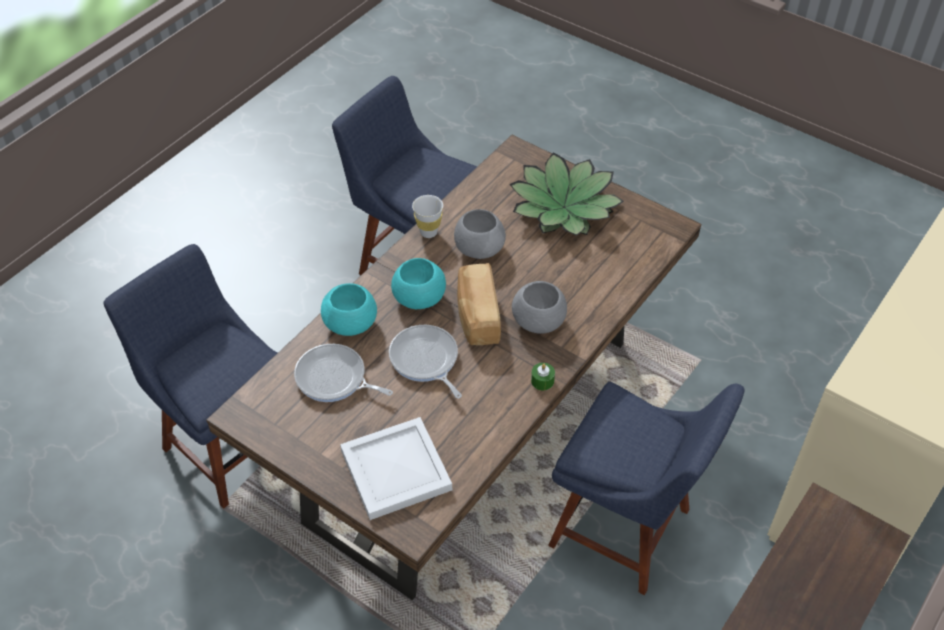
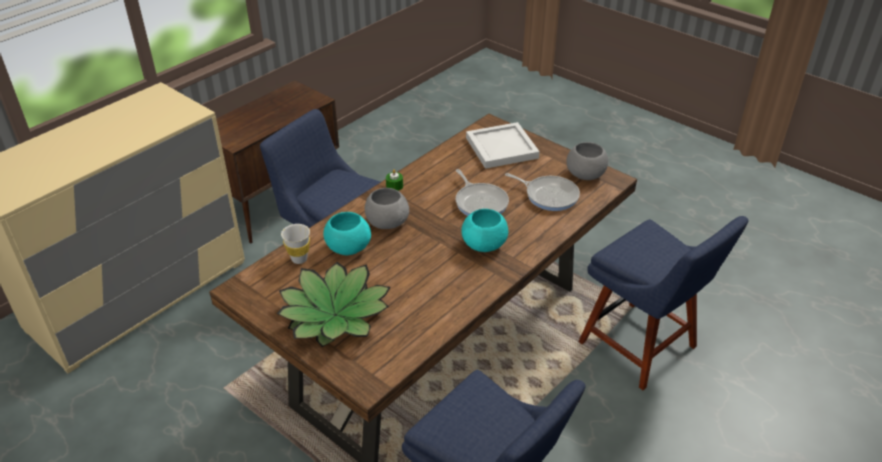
camera: 175 degrees left, 10 degrees down
turquoise bowl [321,283,377,336] -> turquoise bowl moved to [323,212,371,255]
white cup [412,195,443,238] -> white cup moved to [281,224,310,264]
grey bowl [454,209,506,259] -> grey bowl moved to [566,142,608,180]
bread [457,263,501,345] -> none

